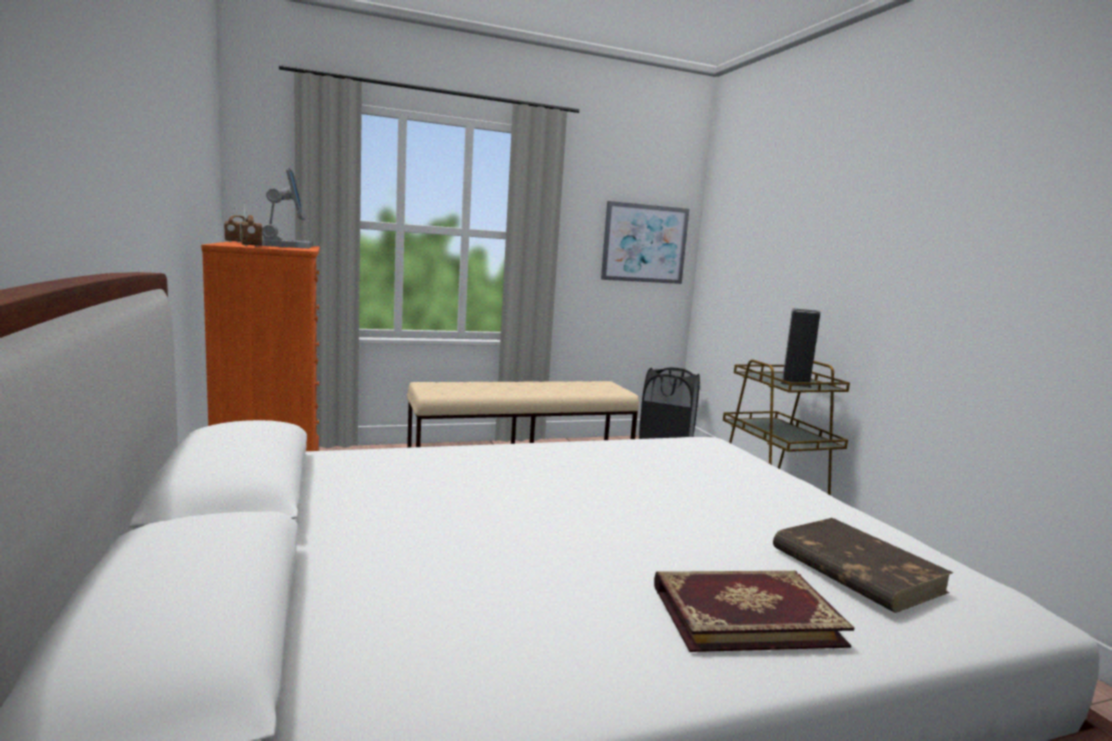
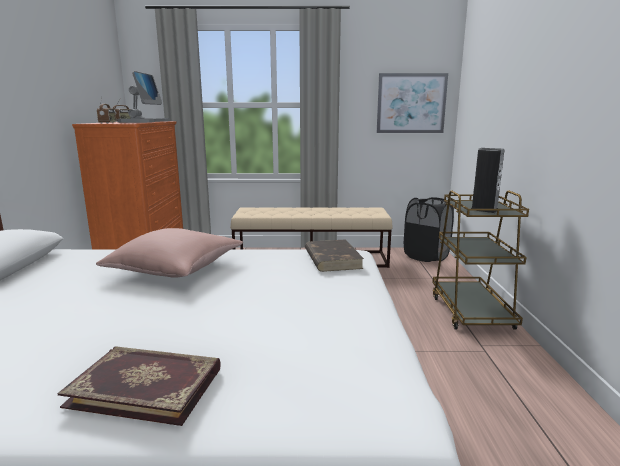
camera: 20 degrees right, 5 degrees up
brown book [773,518,953,613] -> brown book moved to [305,239,364,272]
none -> pink pillow [96,228,243,278]

